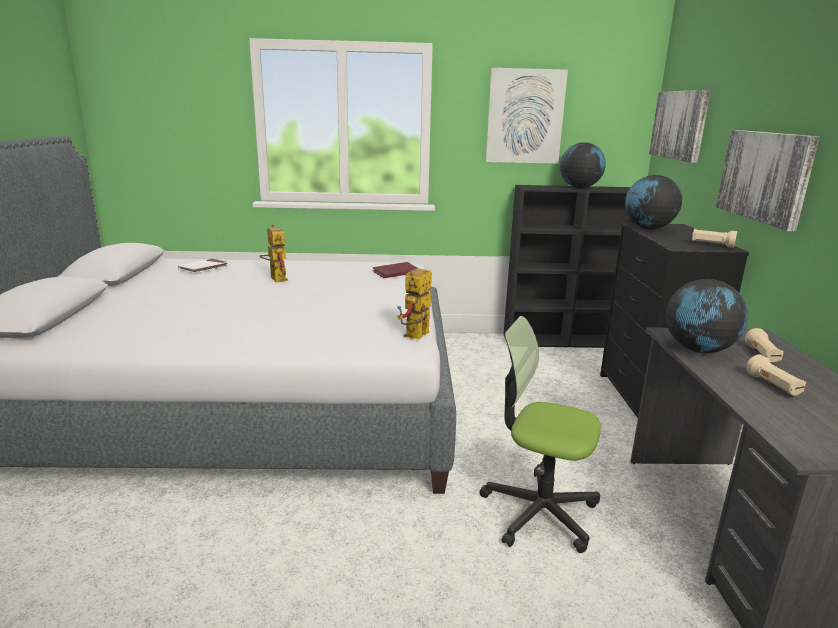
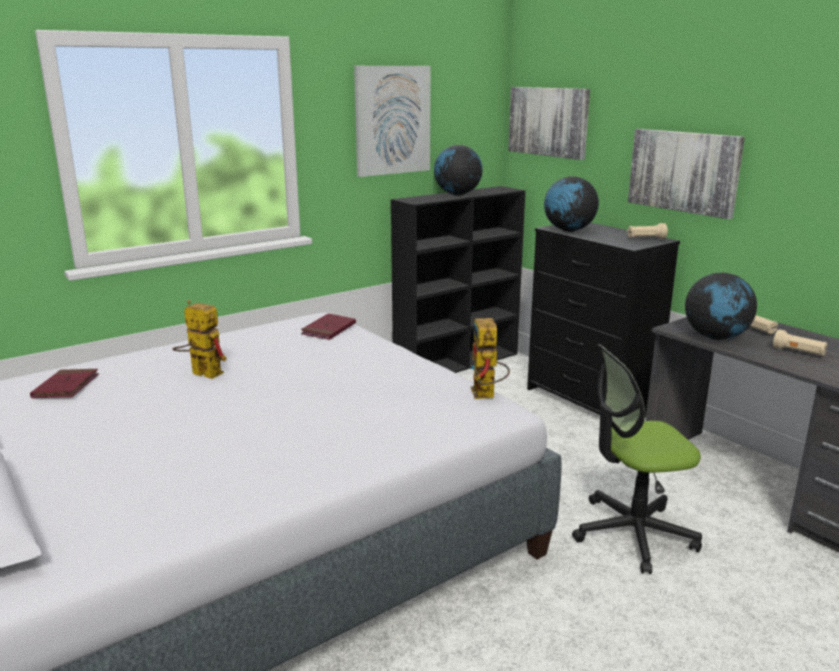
camera: 35 degrees left, 0 degrees up
white book [178,259,229,273] -> red book [30,369,99,398]

